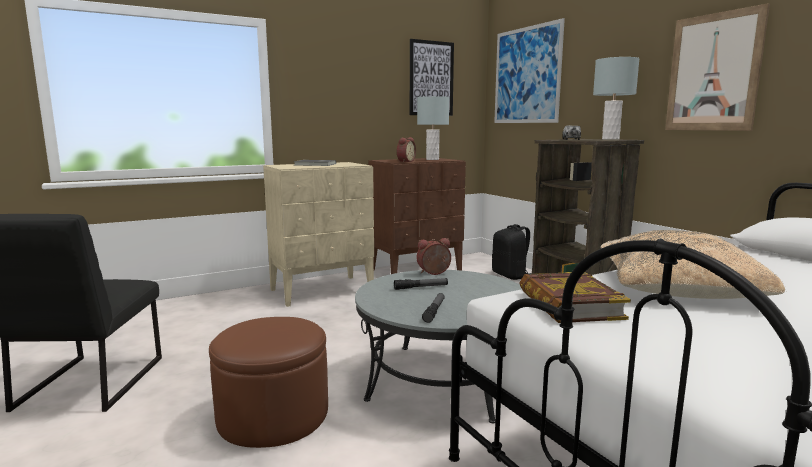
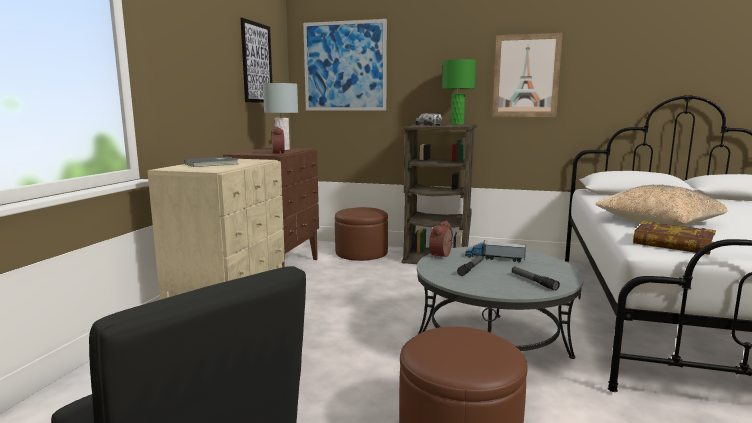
camera: 45 degrees left, 0 degrees up
black backpack [492,224,532,280] -> brown ottoman [335,207,388,261]
grey table lamp [593,57,640,140] -> green table lamp [442,59,476,125]
none -> toy truck [465,240,526,262]

